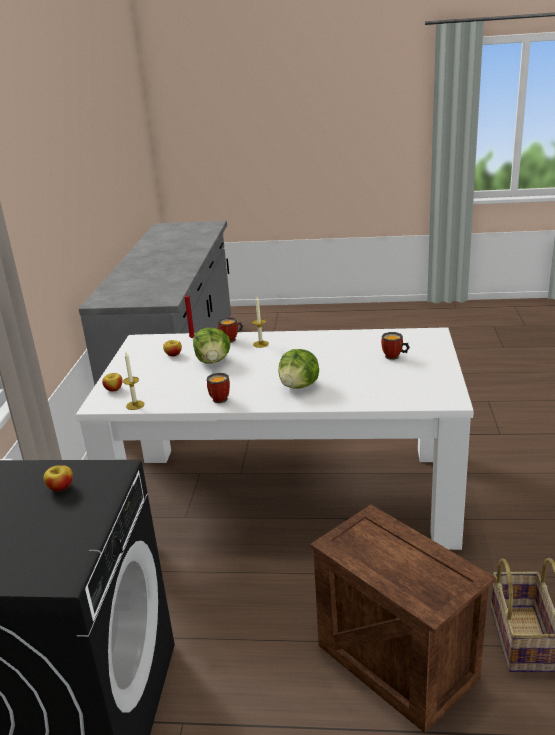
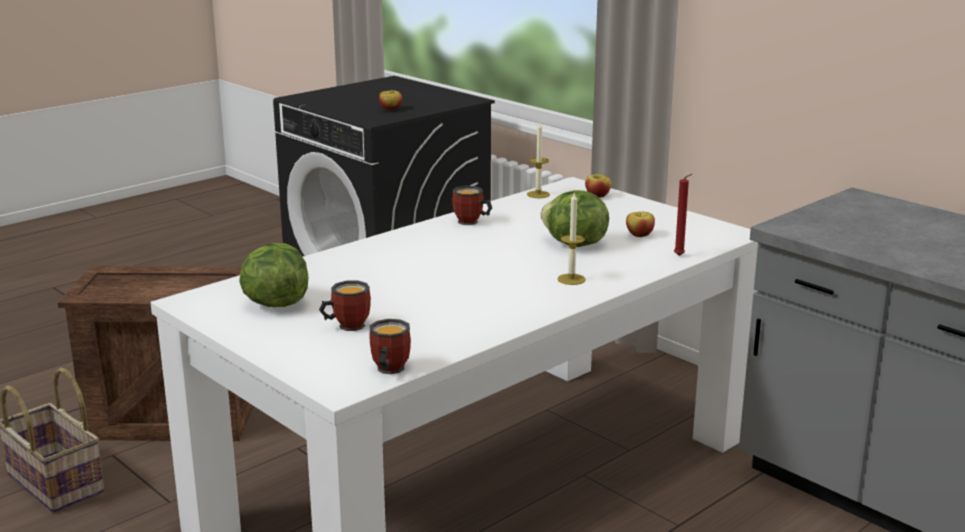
camera: 130 degrees right, 5 degrees down
mug [218,317,243,343] -> mug moved to [369,319,411,374]
lettuce [278,349,319,389] -> lettuce moved to [239,243,308,307]

